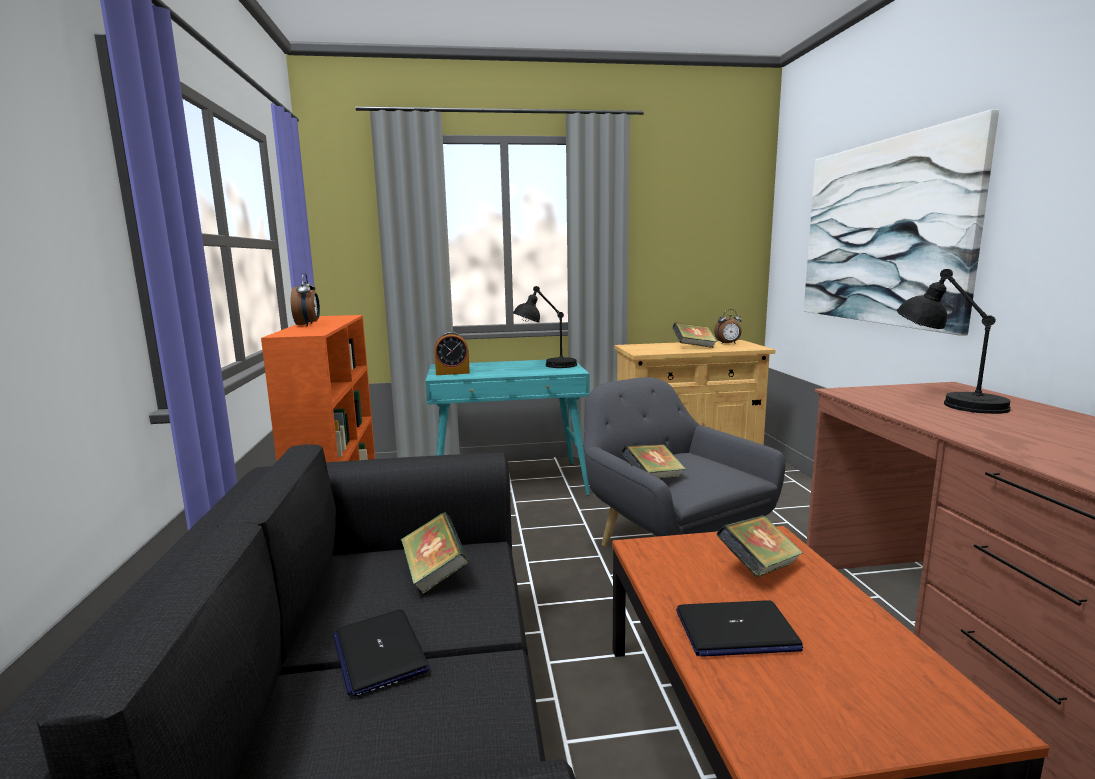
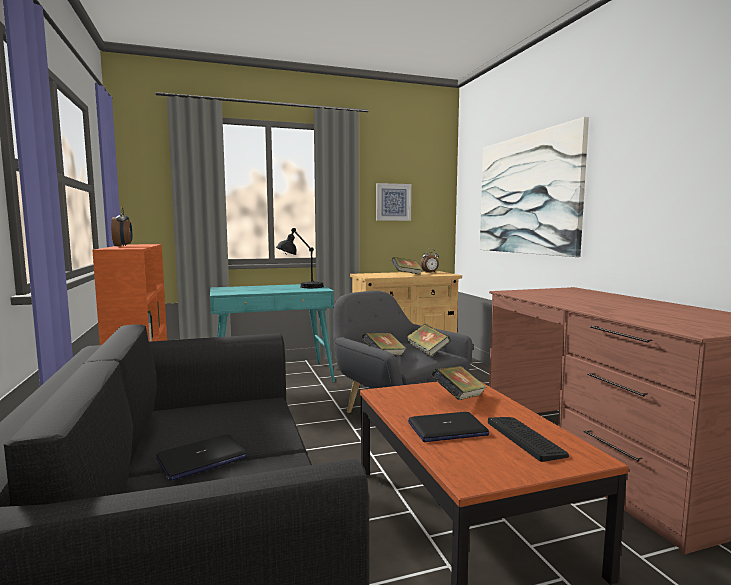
camera: 10 degrees left, 5 degrees down
laptop [333,609,430,697] -> laptop turned 90 degrees counterclockwise [156,434,247,481]
book [401,512,469,594] -> book moved to [406,324,451,356]
alarm clock [434,331,470,375] -> none
black table lamp [897,269,1011,414] -> none
none -> picture [376,183,411,221]
none -> keyboard [488,417,569,462]

